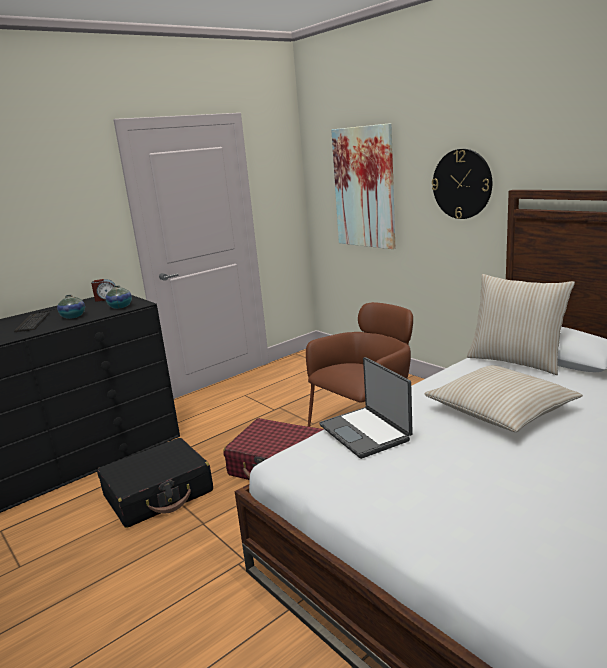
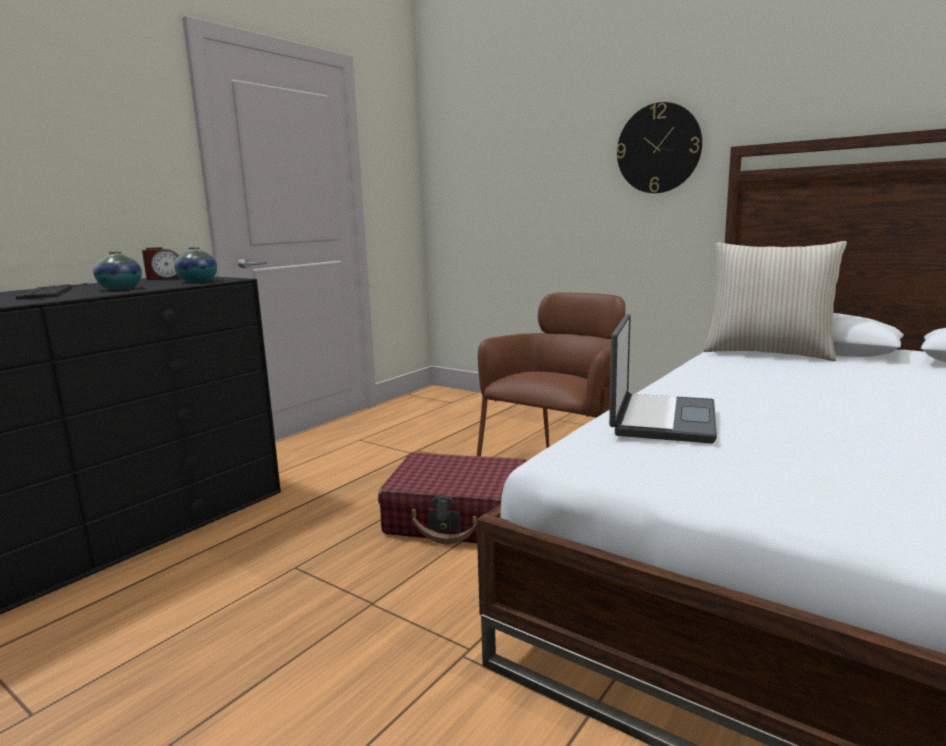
camera: 15 degrees left, 5 degrees down
black suitcase [97,438,213,528] -> none
laptop [319,357,413,459] -> laptop turned 120 degrees counterclockwise [609,314,717,444]
picture [331,123,395,249] -> none
beige pillow [424,365,583,432] -> none

